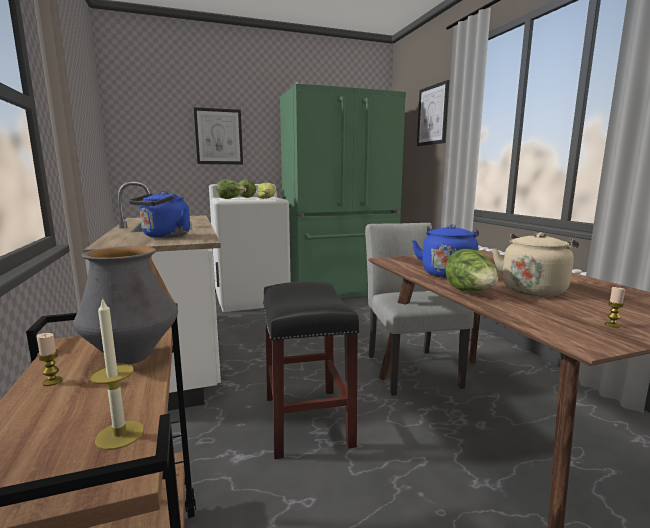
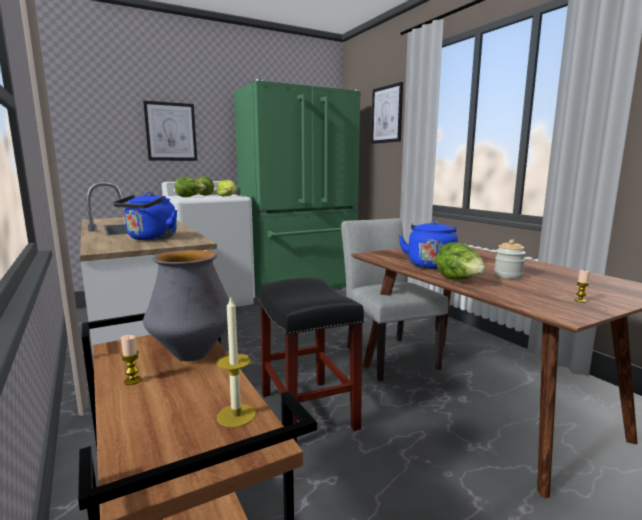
camera: 10 degrees left, 0 degrees up
beige kettle [492,232,579,296] -> jar [494,239,526,279]

